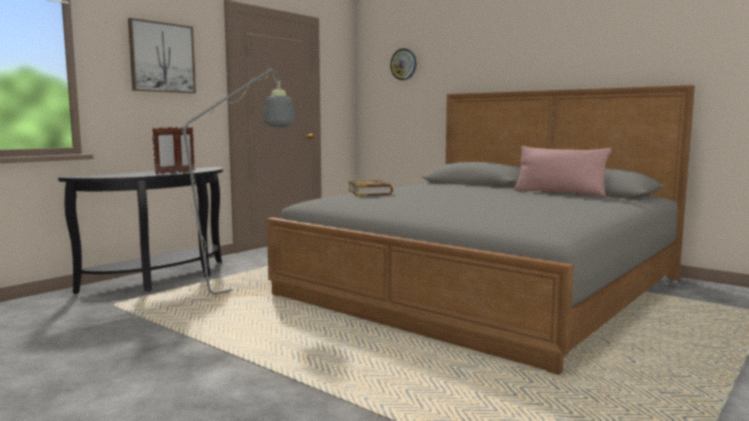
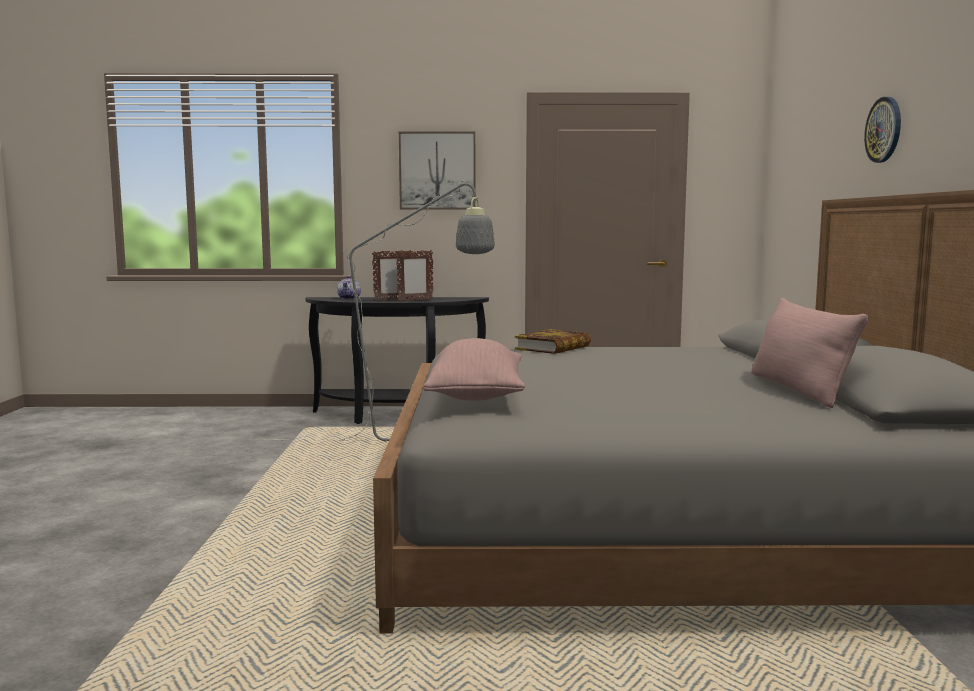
camera: 50 degrees right, 0 degrees up
wall clock [390,48,416,80] -> wall clock moved to [864,97,901,163]
none -> teapot [337,276,361,299]
none -> pink pillow [424,338,525,401]

